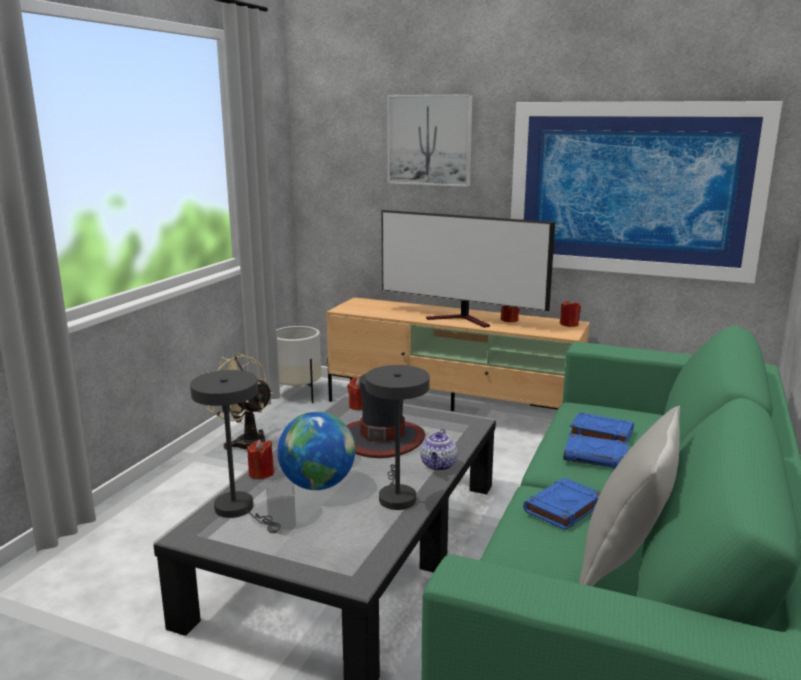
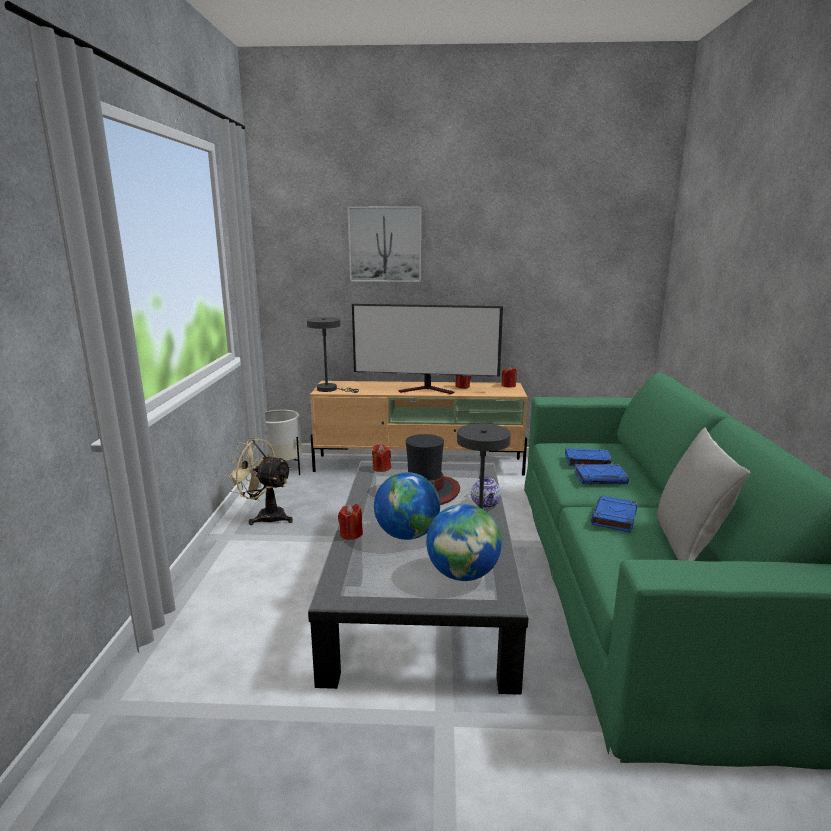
camera: 20 degrees left, 0 degrees up
grey table lamp [190,370,281,533] -> grey table lamp moved to [307,317,359,393]
picture [511,101,783,283] -> none
none -> globe [426,504,502,581]

